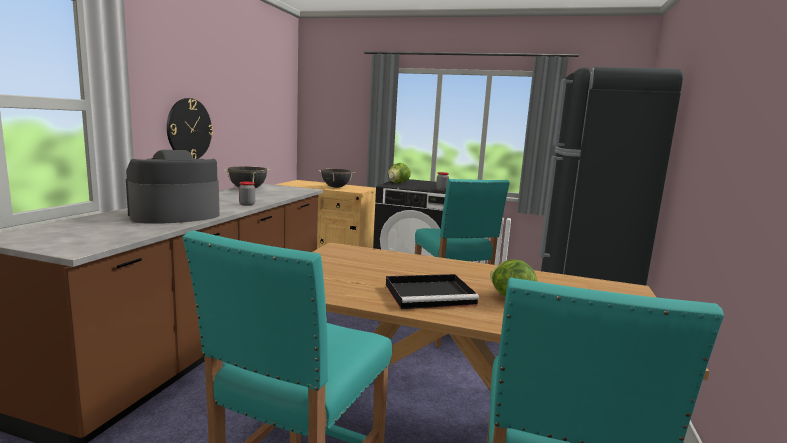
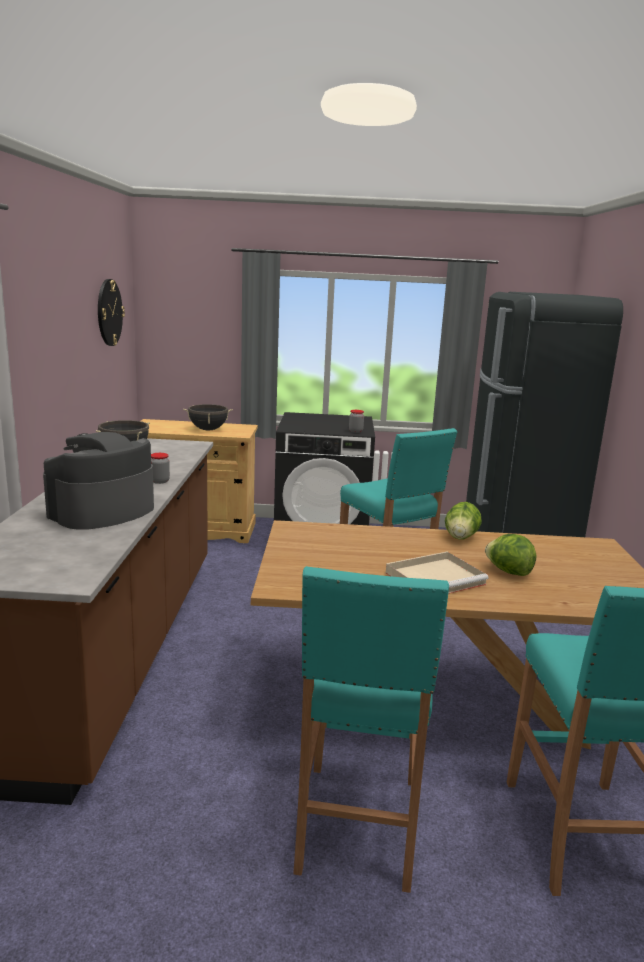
camera: 15 degrees left, 5 degrees up
wall clock [167,98,213,159] -> wall clock moved to [98,279,125,346]
black tray [386,274,479,309] -> beige tray [386,552,489,594]
lettuce [388,163,411,183] -> lettuce moved to [445,502,482,540]

